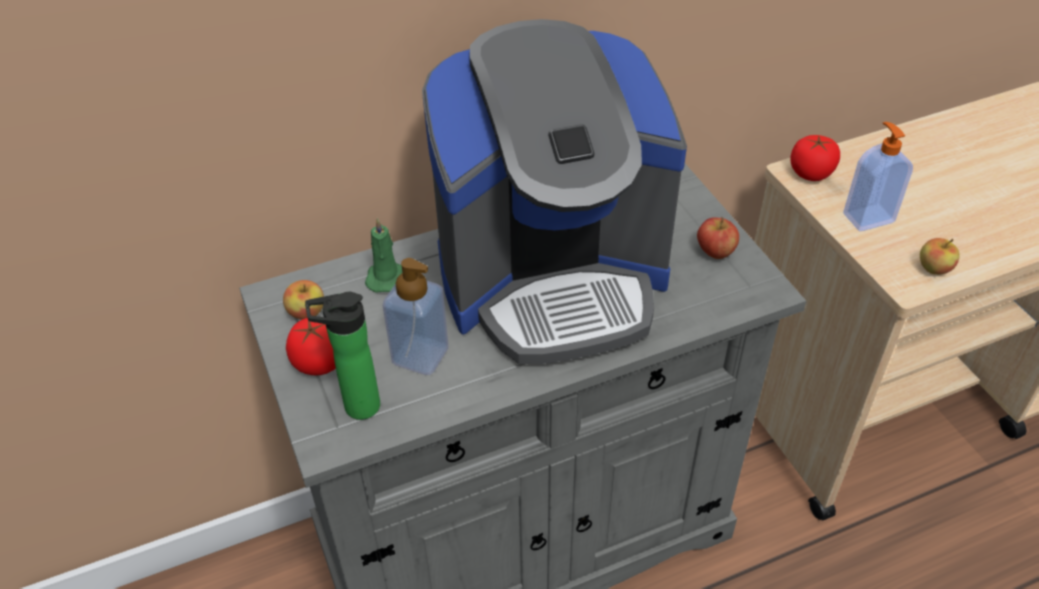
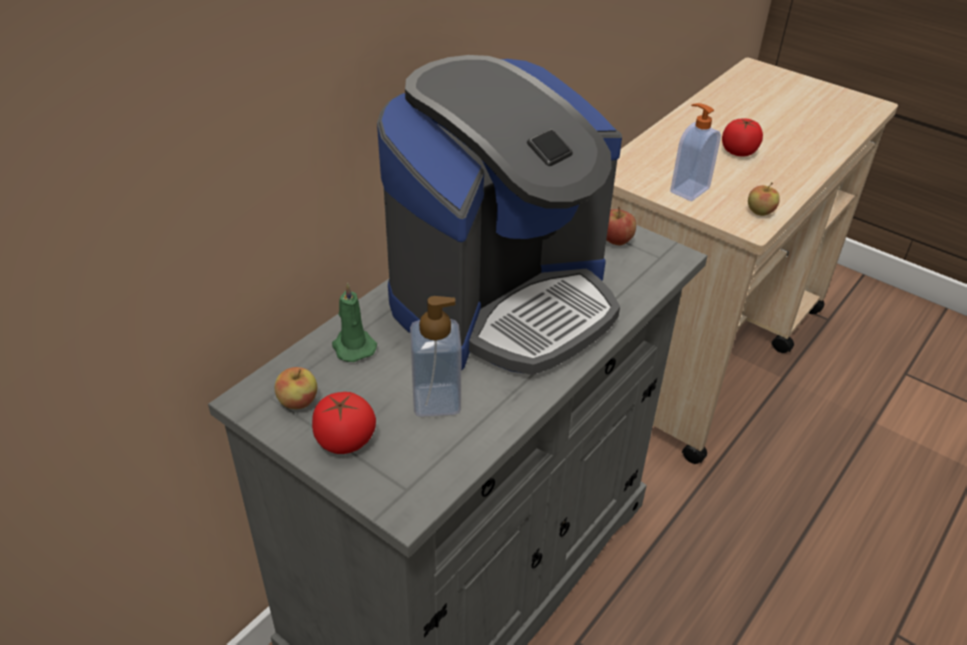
camera: 30 degrees left, 5 degrees down
bottle [305,292,380,420] -> none
tomato [790,135,840,181] -> tomato moved to [722,118,763,157]

